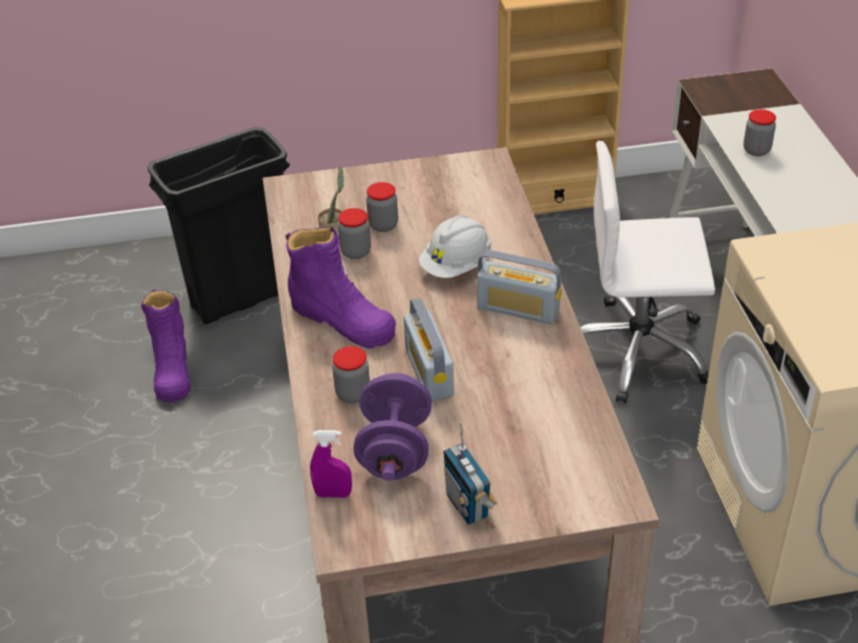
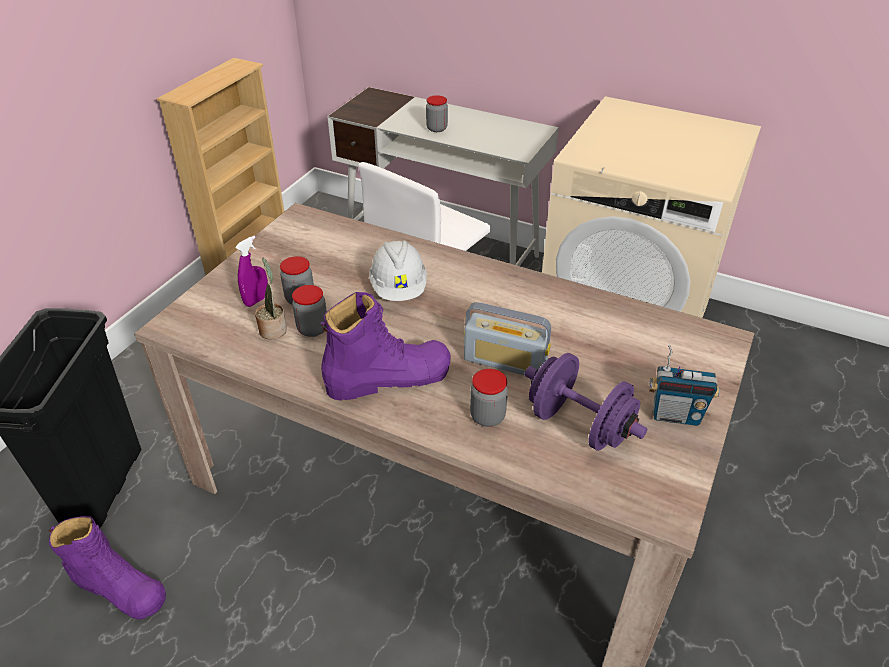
camera: 55 degrees left, 0 degrees up
purple spray bottle [310,430,352,498] -> purple spray bottle moved to [235,236,268,307]
radio [477,250,562,324] -> none

